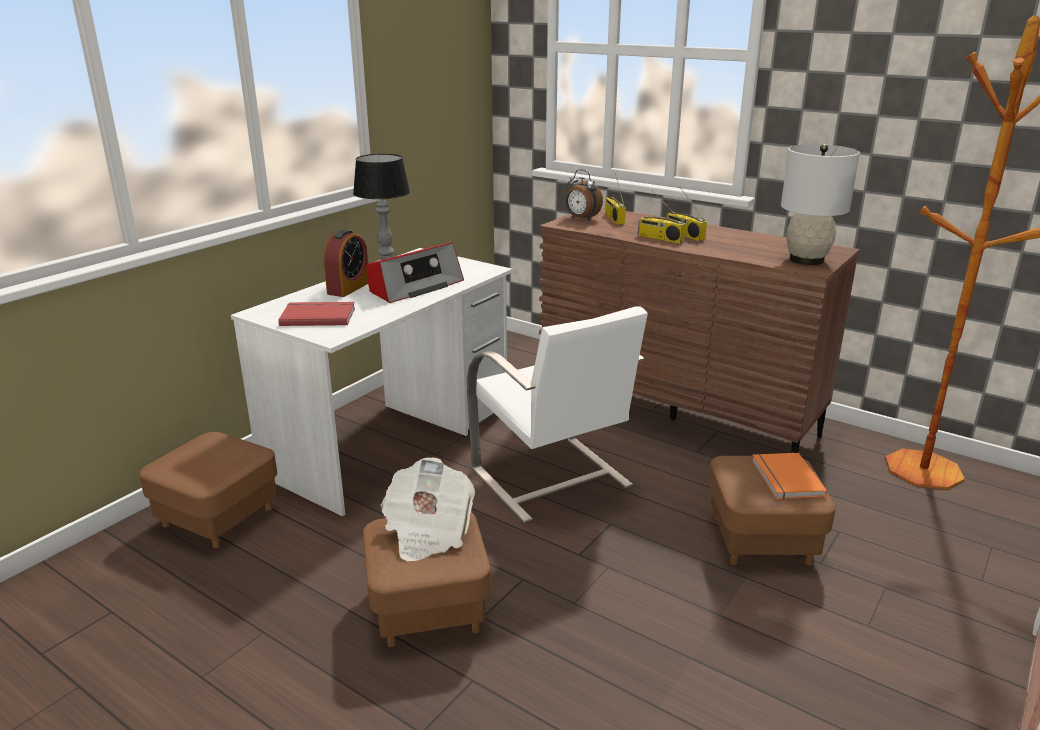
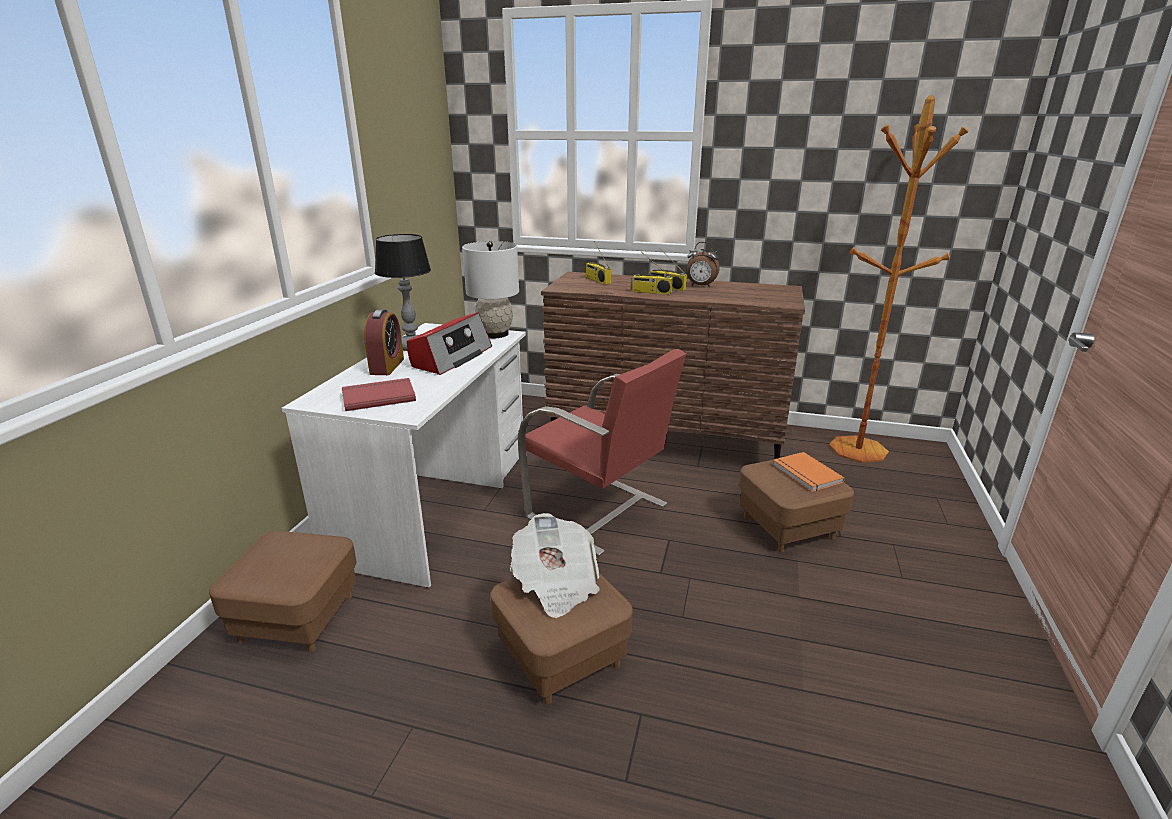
camera: 20 degrees left, 0 degrees up
white chair [467,306,648,523] -> red chair [518,349,686,556]
alarm clock [565,169,603,220] -> alarm clock moved to [686,242,720,287]
white table lamp [781,144,860,265] -> white table lamp moved to [462,241,519,338]

